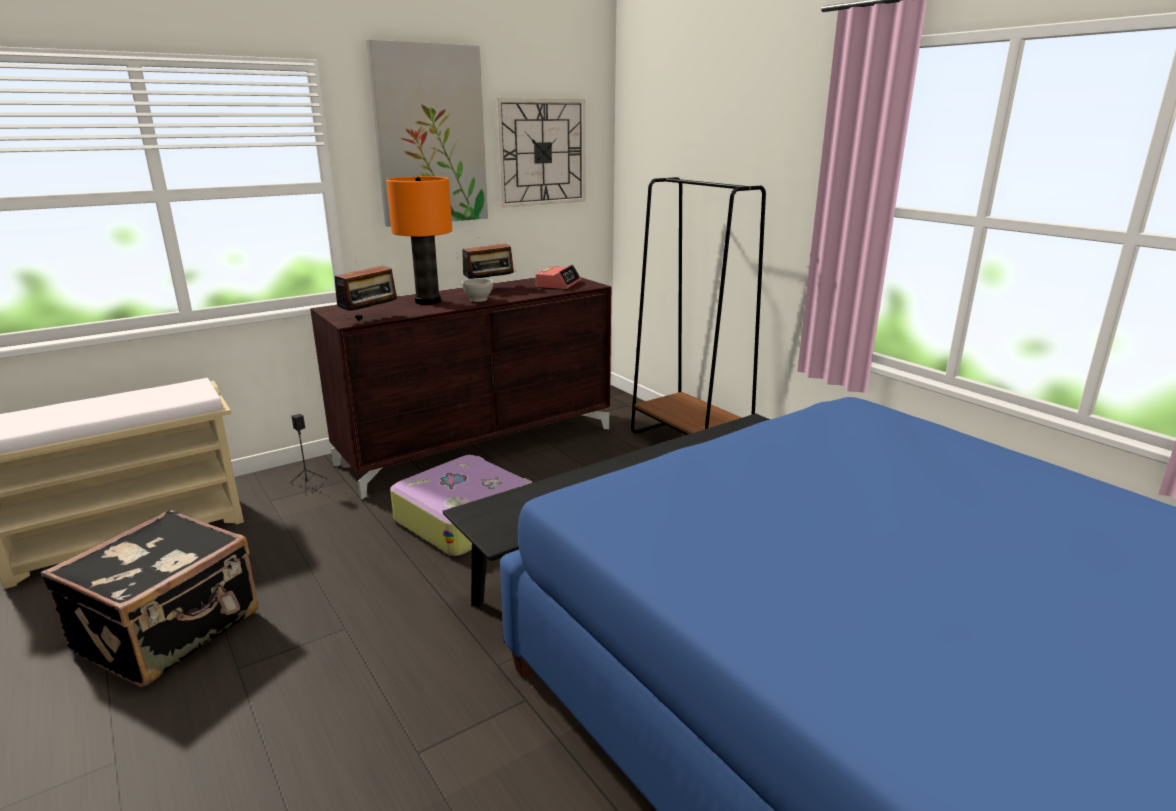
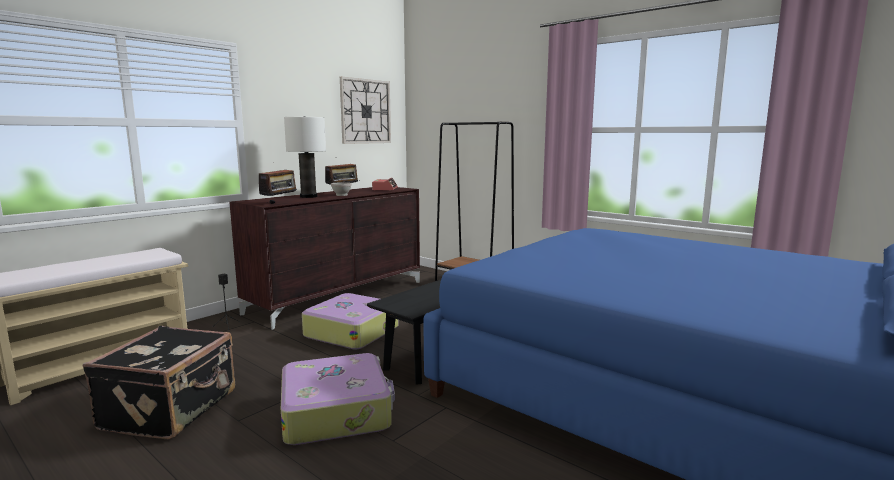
camera: 15 degrees left, 10 degrees down
picture [366,40,488,227] -> none
orange table lamp [386,176,452,304] -> white table lamp [284,116,326,198]
none -> suitcase [281,353,395,445]

